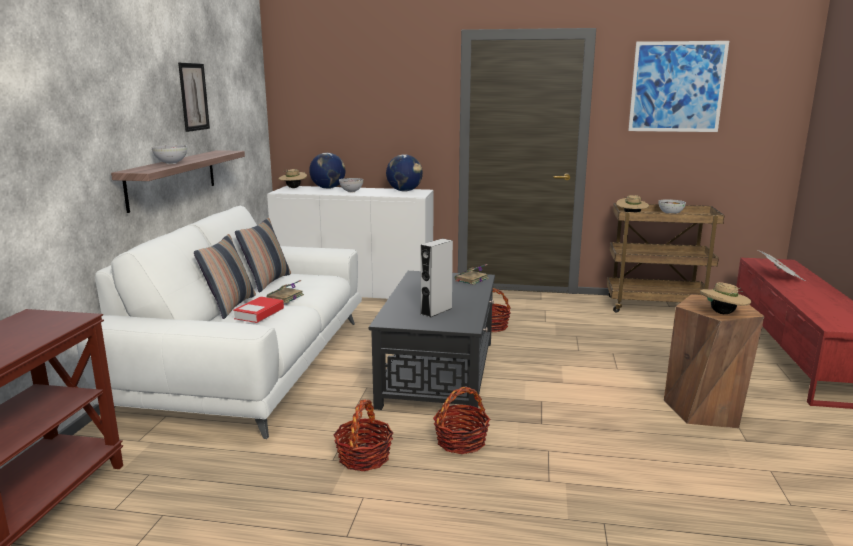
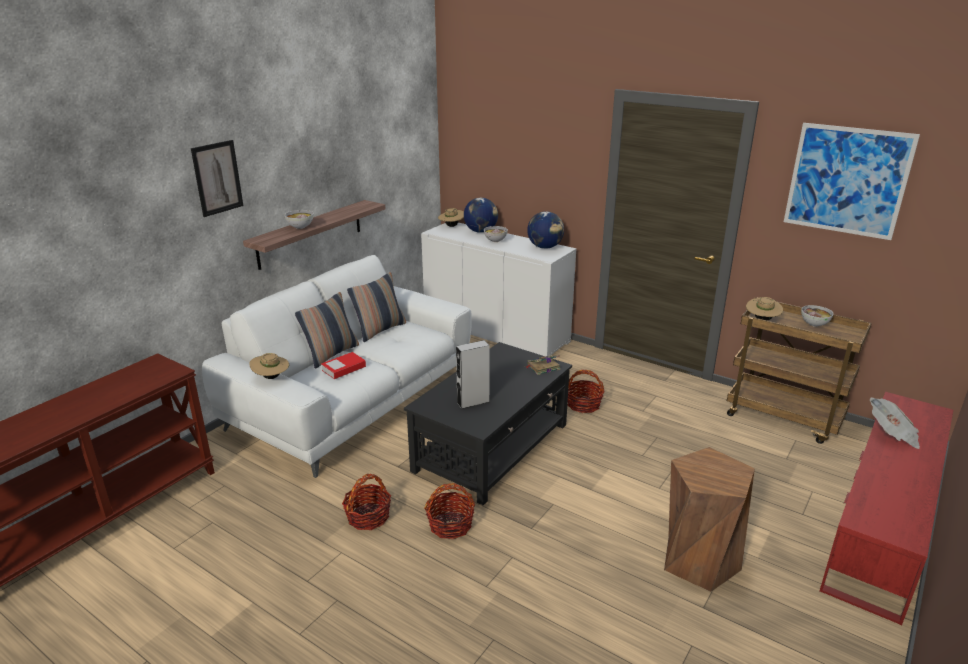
camera: 25 degrees right, 10 degrees up
picture [178,63,210,132] -> picture moved to [191,140,243,217]
book [267,280,304,303] -> none
beige hat [700,282,751,314] -> beige hat moved to [249,353,289,379]

